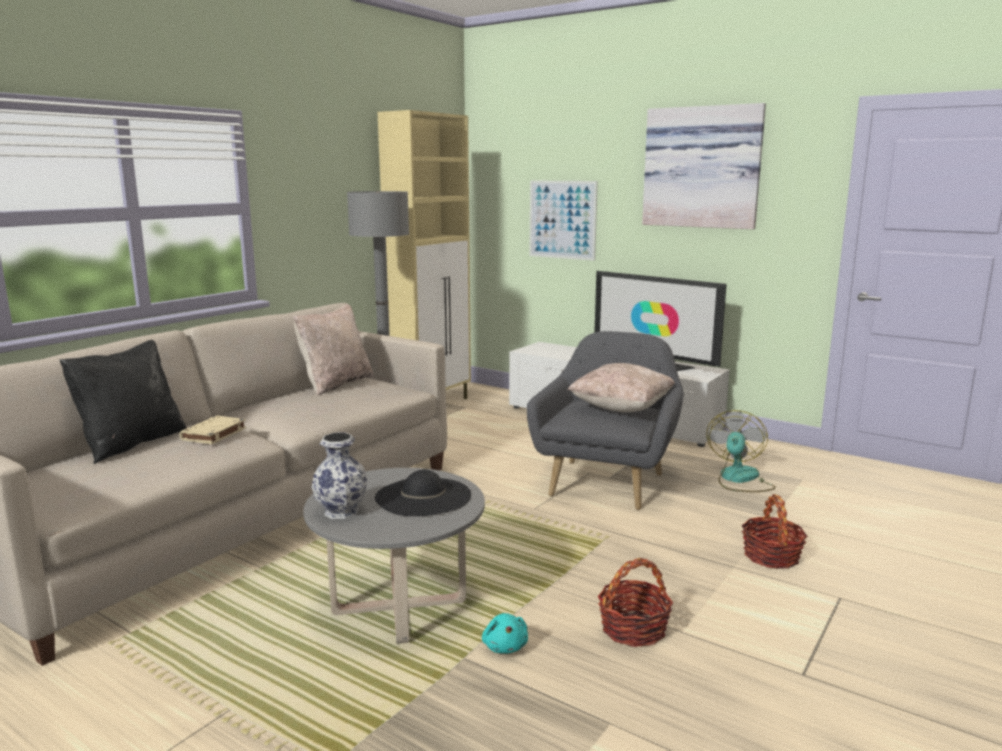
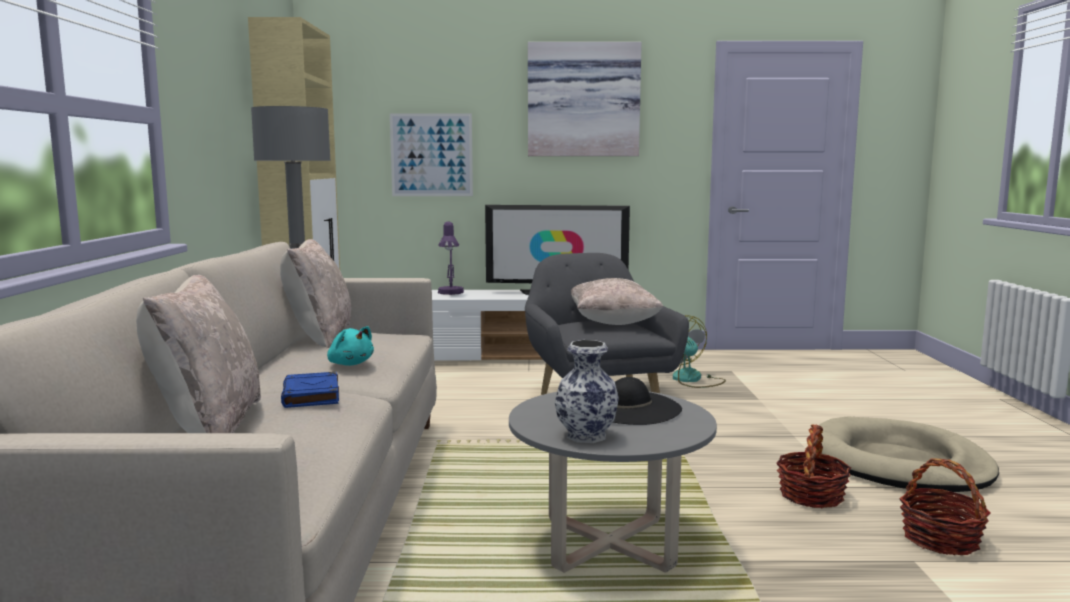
camera: 35 degrees left, 5 degrees down
black pillow [59,340,187,464] -> beige pillow [136,275,261,433]
beige book [179,416,246,445] -> blue book [281,372,339,408]
turquoise plush toy [482,613,528,654] -> turquoise plush toy moved to [327,326,374,366]
basket [741,494,808,569] -> basket moved to [899,458,991,555]
none -> purple table lamp [438,221,464,295]
none -> beige dog bed [815,417,999,492]

